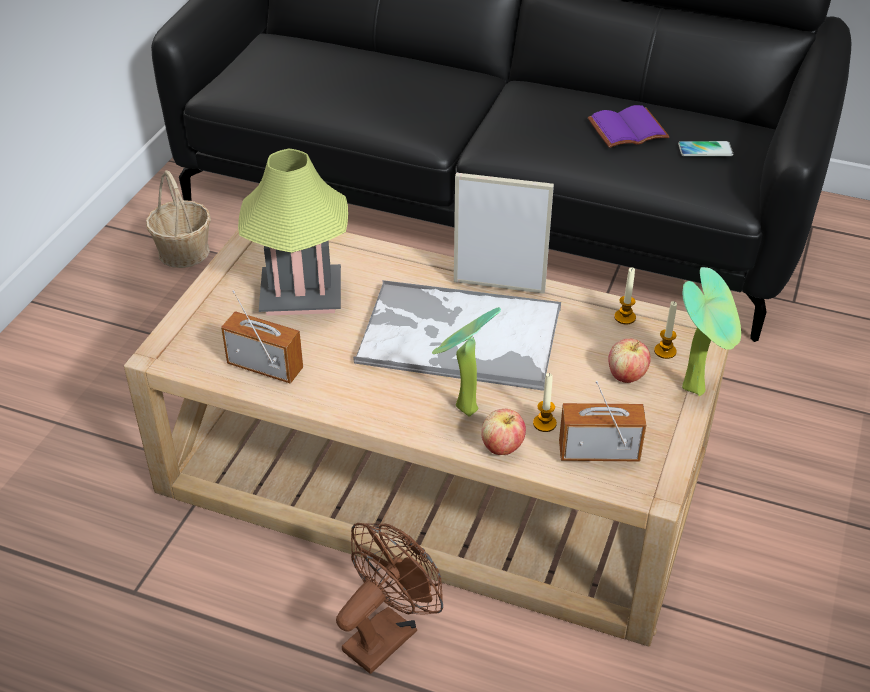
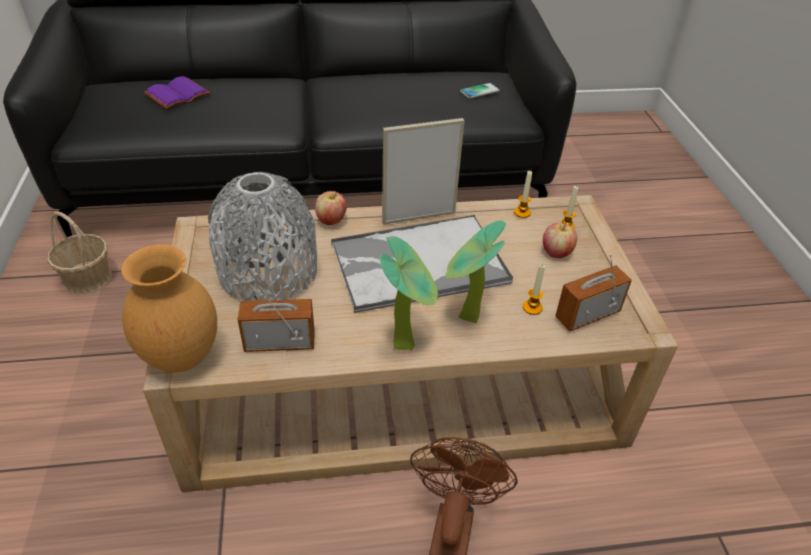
camera: 30 degrees left, 0 degrees up
table lamp [238,149,348,316] -> grey vase [208,172,317,301]
apple [481,409,526,455] -> apple moved to [315,191,347,225]
purple book [588,105,670,148] -> purple book moved to [144,76,211,109]
potted plant [682,267,741,396] -> potted plant moved to [380,236,438,351]
none -> brown vase [121,244,217,372]

